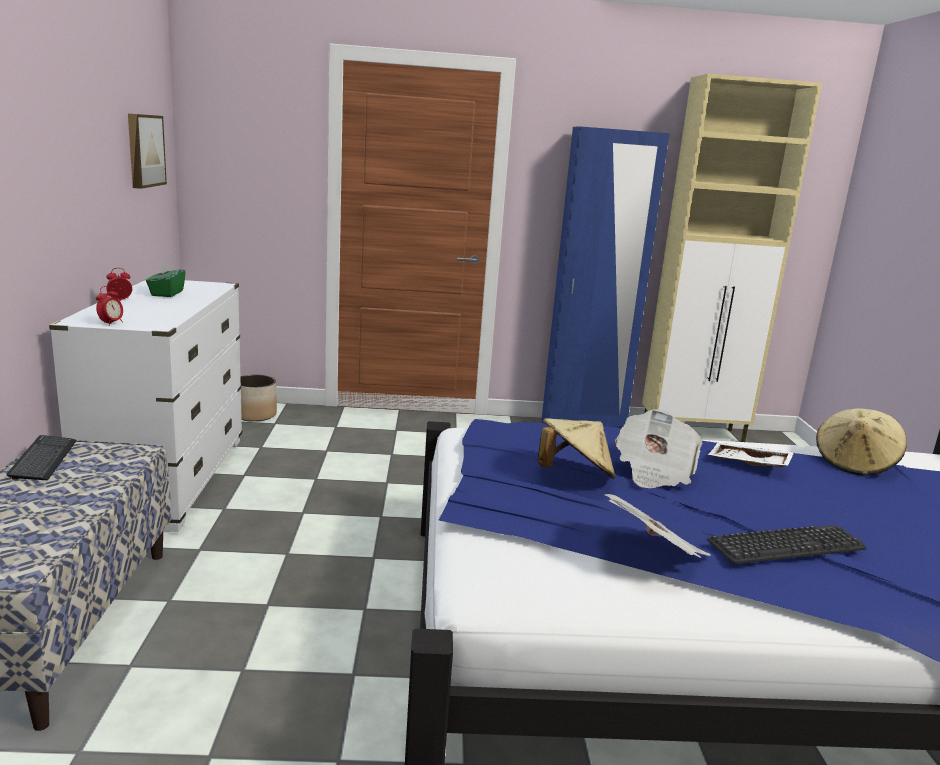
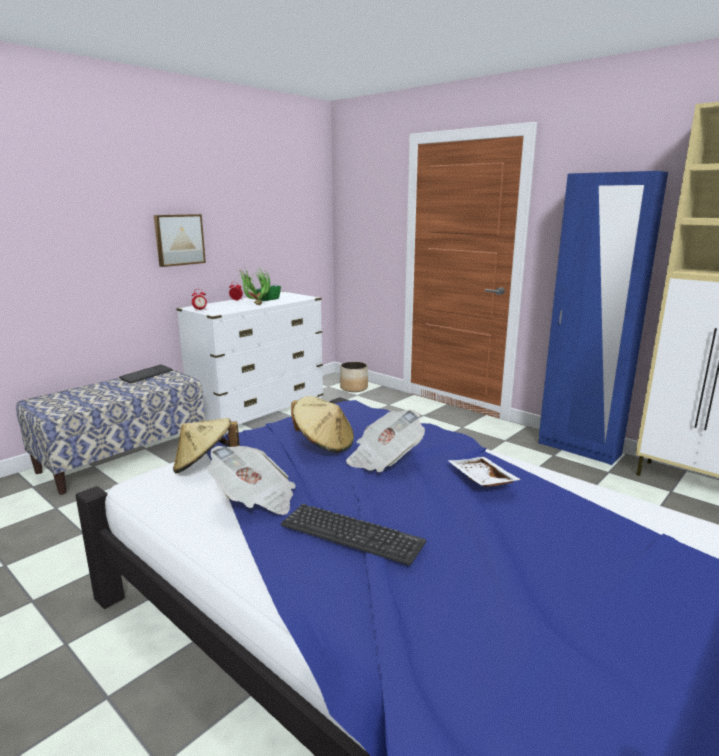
camera: 45 degrees right, 0 degrees up
picture [128,114,167,189] -> picture moved to [154,214,206,267]
beige hat [816,408,907,476] -> beige hat moved to [173,418,240,474]
none -> potted plant [237,267,270,305]

